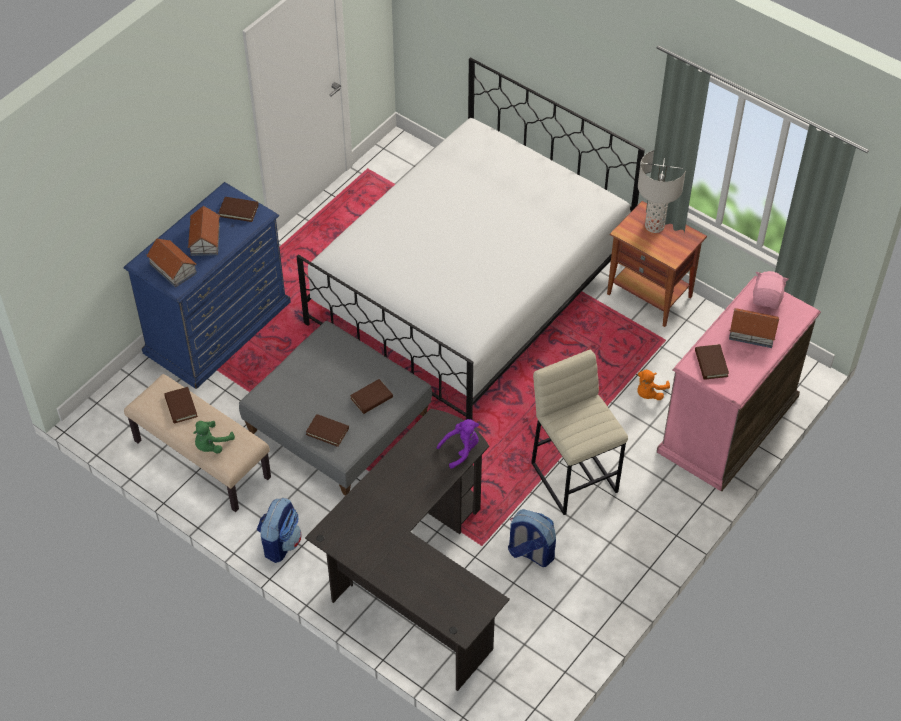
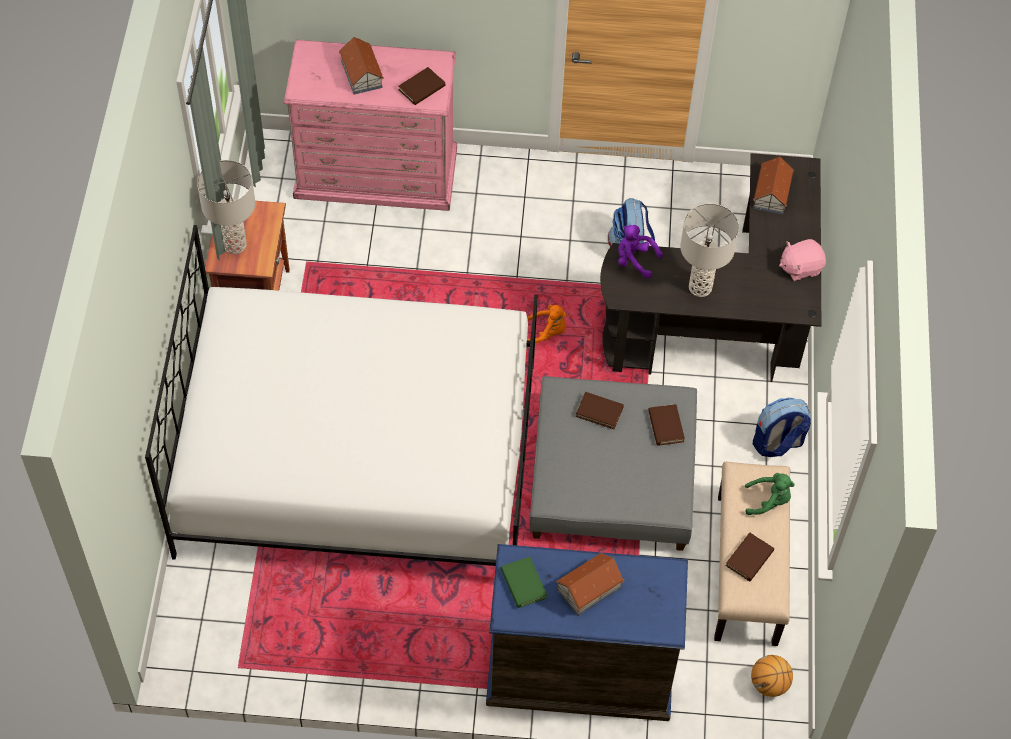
camera: 125 degrees left, 5 degrees up
toy house [147,238,197,287] -> toy house moved to [753,157,794,215]
brown book [218,197,259,222] -> green book [501,557,547,608]
beige stool [531,350,628,515] -> none
orange plush toy [637,370,670,400] -> orange plush toy moved to [527,305,567,343]
pink plush toy [753,271,789,309] -> pink plush toy moved to [779,239,826,281]
none -> white table lamp [680,203,739,297]
none -> basketball [751,655,793,697]

